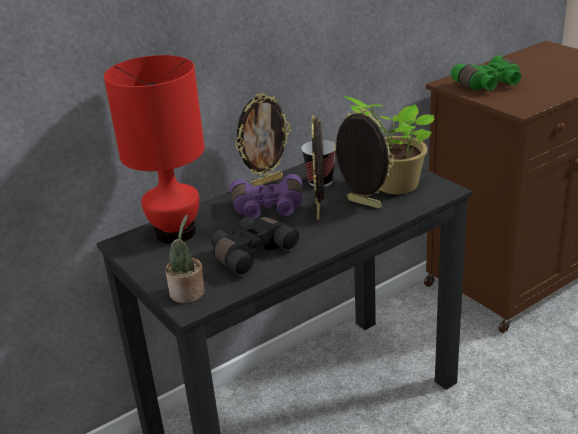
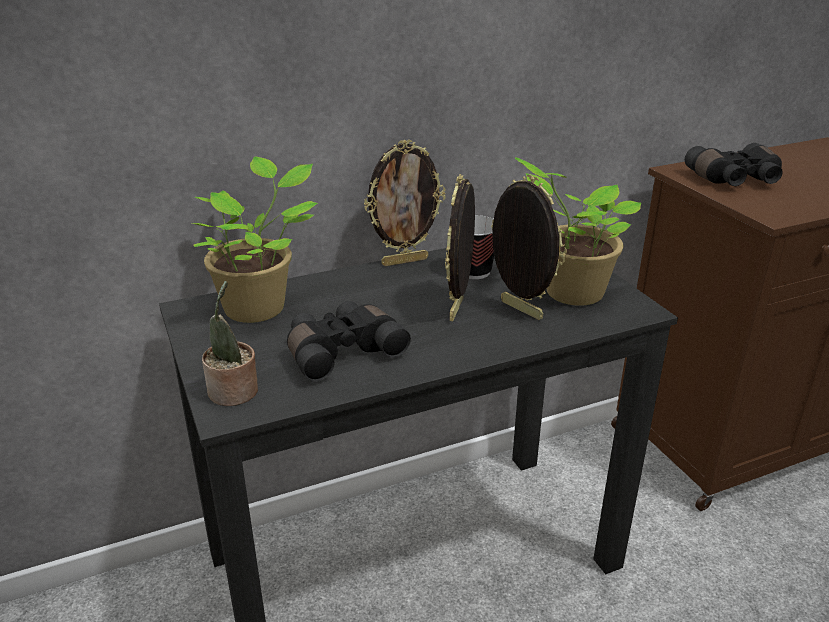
camera: 10 degrees right, 0 degrees up
red table lamp [104,55,205,244] -> potted plant [192,157,318,323]
purple binoculars [230,174,303,219] -> none
green binoculars [451,55,521,91] -> black binoculars [685,143,783,186]

